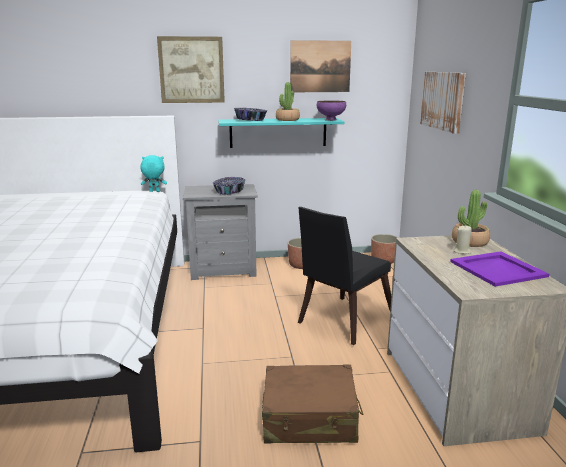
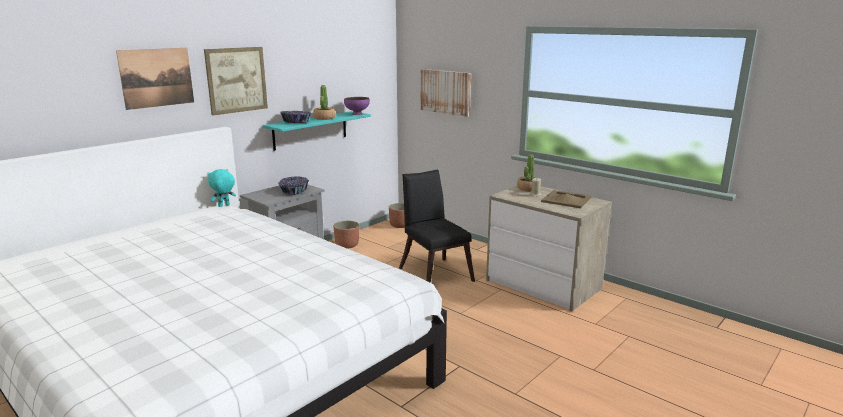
camera: 40 degrees left, 0 degrees up
brown suitcase [262,364,363,444] -> none
picture [290,40,351,92] -> picture moved to [116,48,194,110]
black chair [298,207,391,345] -> black chair turned 150 degrees clockwise [399,170,475,283]
purple tray [450,251,549,287] -> beige tray [541,190,592,208]

